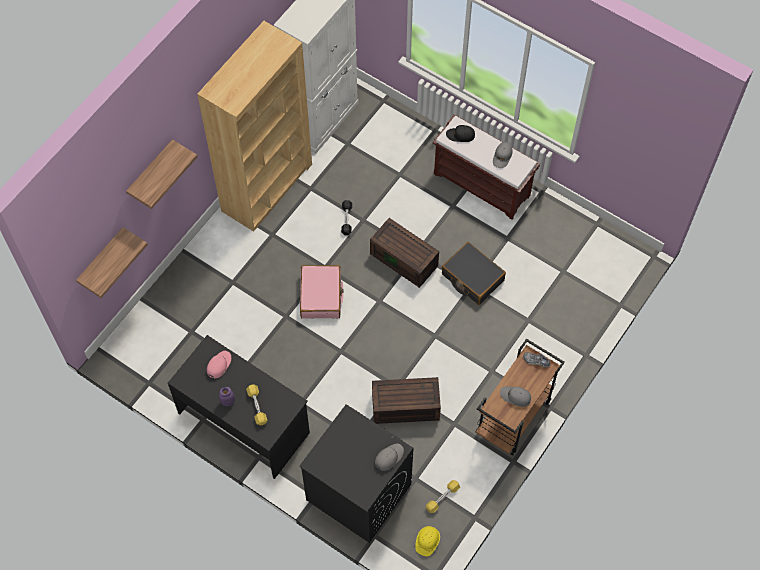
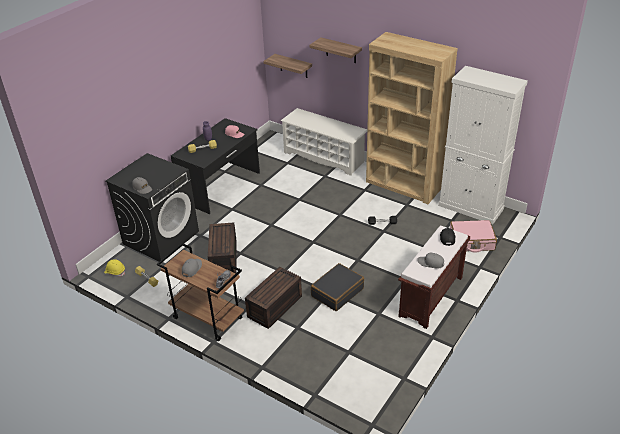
camera: 90 degrees right, 25 degrees down
pink suitcase [300,265,344,318] -> pink suitcase moved to [450,220,497,253]
brown storage box [370,218,439,288] -> brown storage box moved to [245,267,302,329]
none -> white shoe rack [281,108,367,176]

